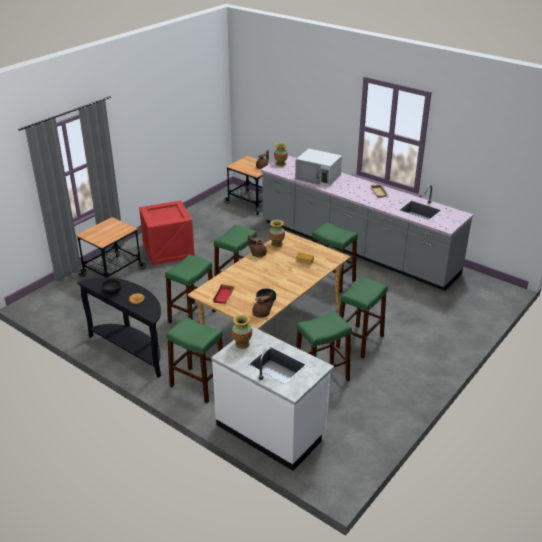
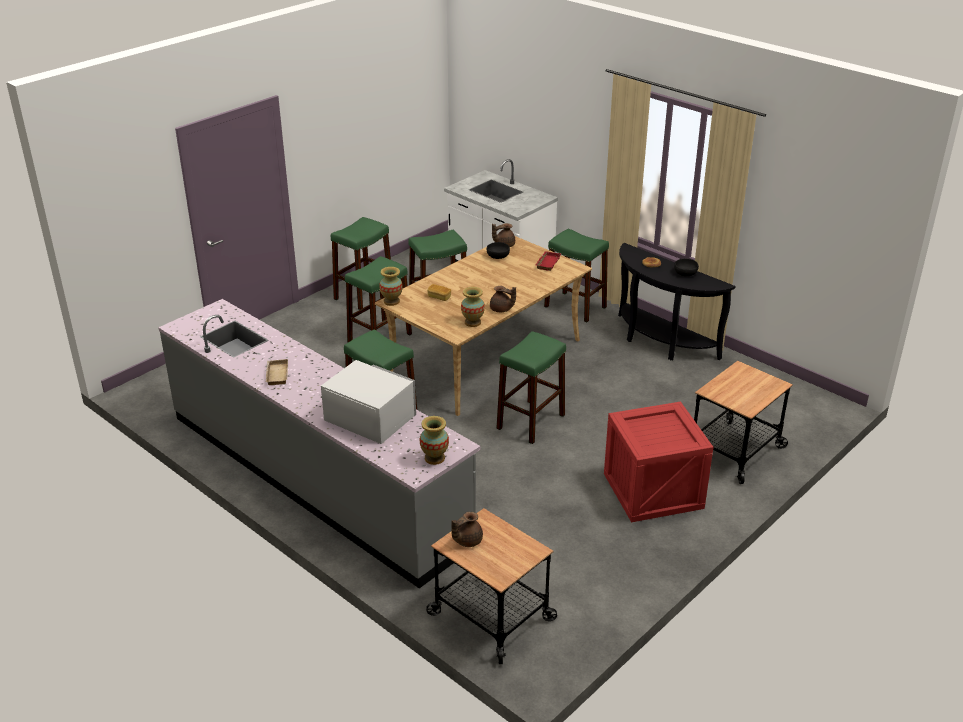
camera: 175 degrees left, 0 degrees up
green stool [165,255,216,323] -> green stool moved to [331,217,391,310]
vase [232,315,252,349] -> vase moved to [379,267,403,306]

